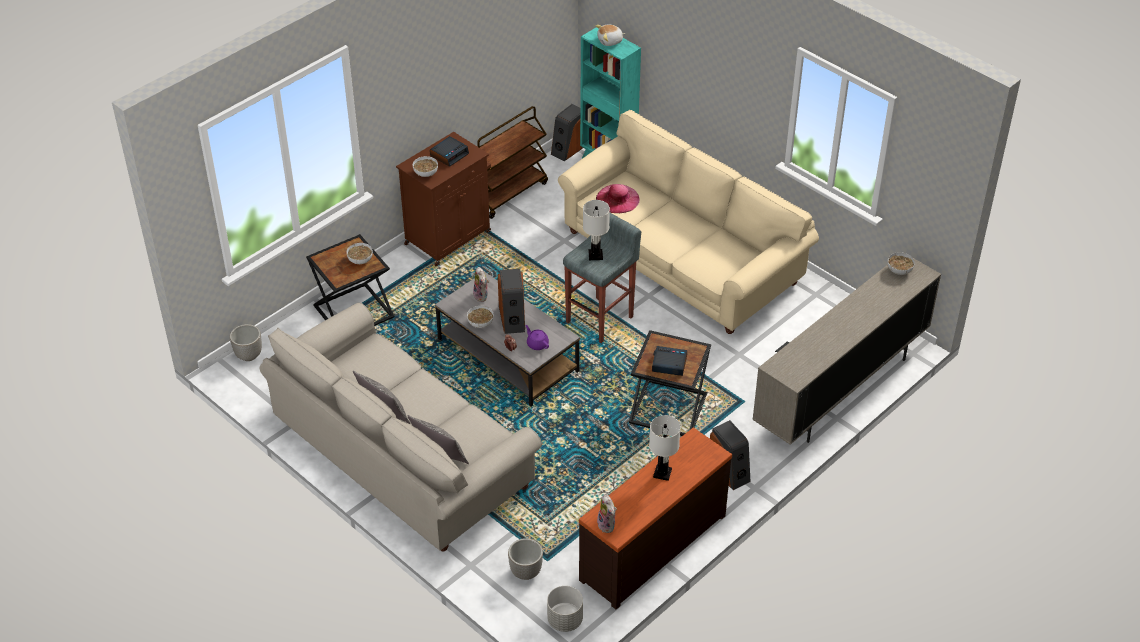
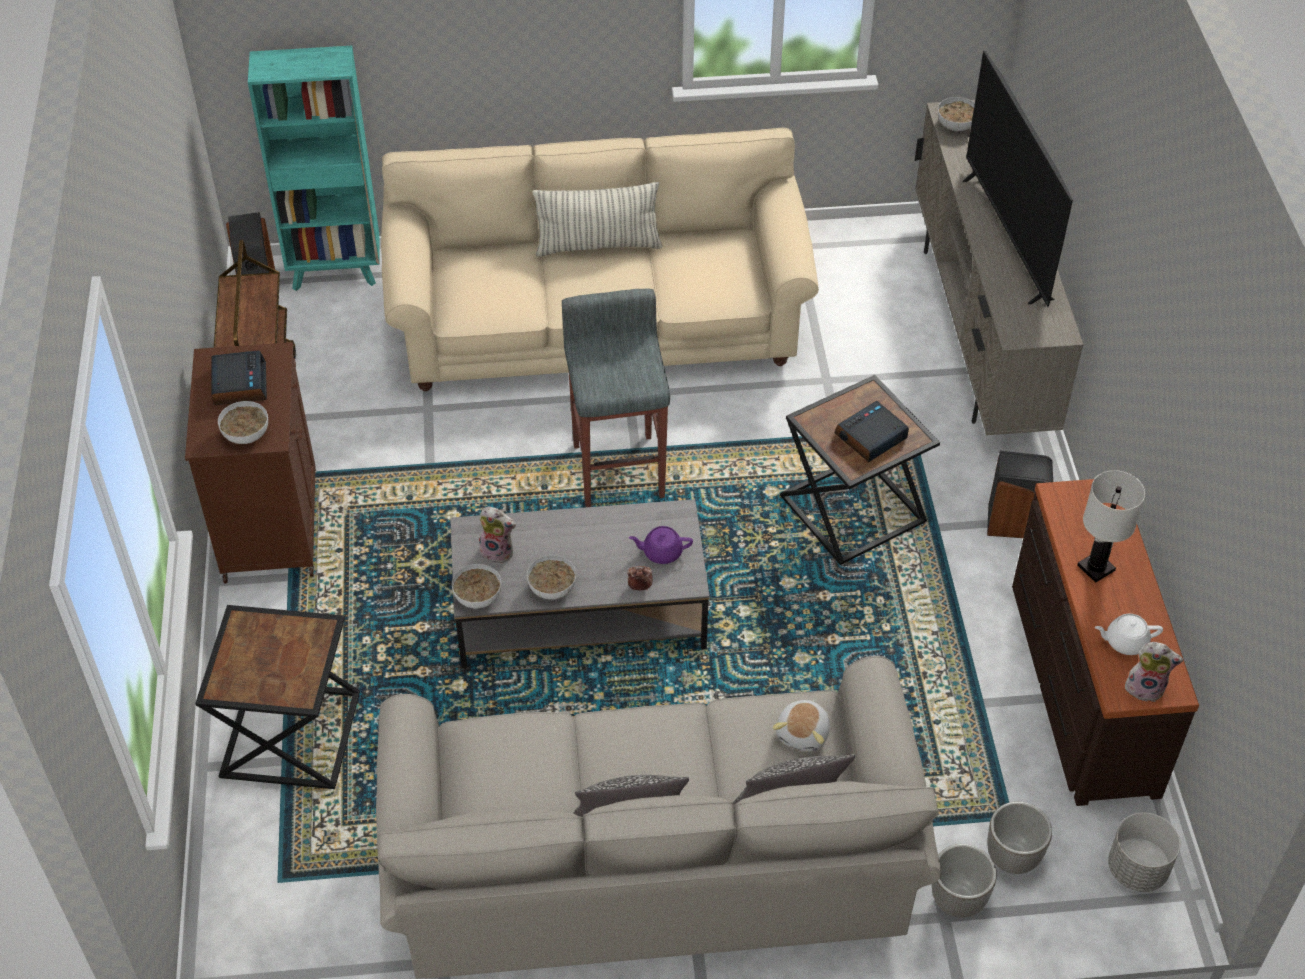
camera: 50 degrees left, 5 degrees up
planter [230,324,262,361] -> planter moved to [932,844,997,918]
bowl [347,243,373,264] -> bowl moved to [452,564,501,608]
speaker [498,269,525,334] -> none
white table lamp [583,200,610,260] -> none
plush toy [596,25,625,46] -> plush toy moved to [773,699,830,751]
pink hat [596,184,640,213] -> none
none -> pillow [532,182,663,256]
none -> television [962,51,1073,307]
none -> white teapot [1095,613,1163,655]

